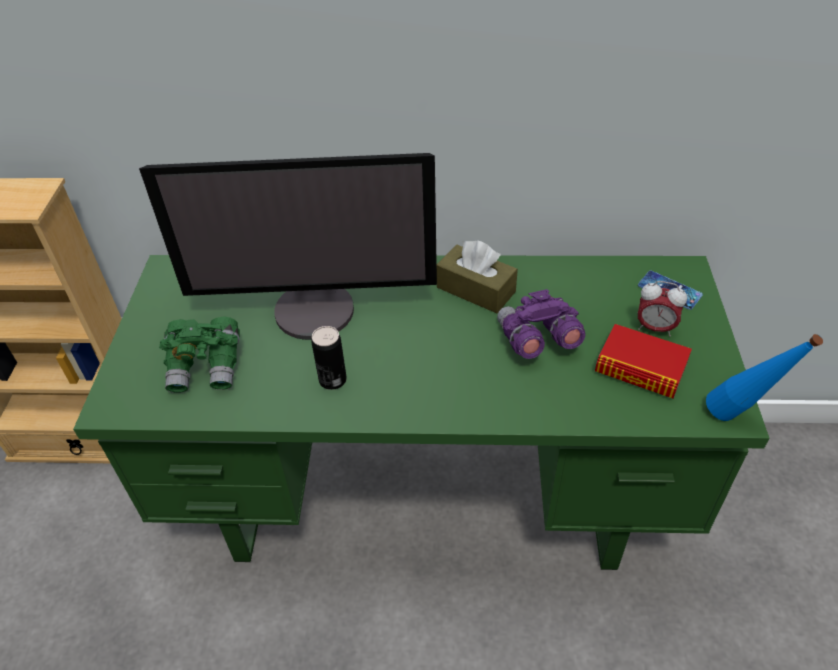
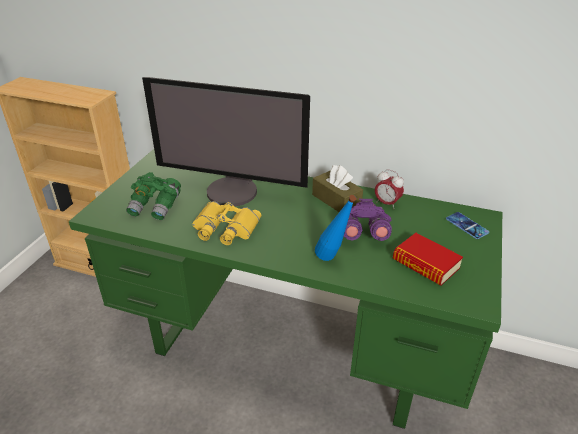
camera: 15 degrees right, 10 degrees down
can [311,326,347,390] -> yellow binoculars [193,201,261,245]
alarm clock [638,281,687,337] -> alarm clock moved to [375,169,404,209]
blue bottle [706,334,823,421] -> blue bottle moved to [315,195,357,261]

